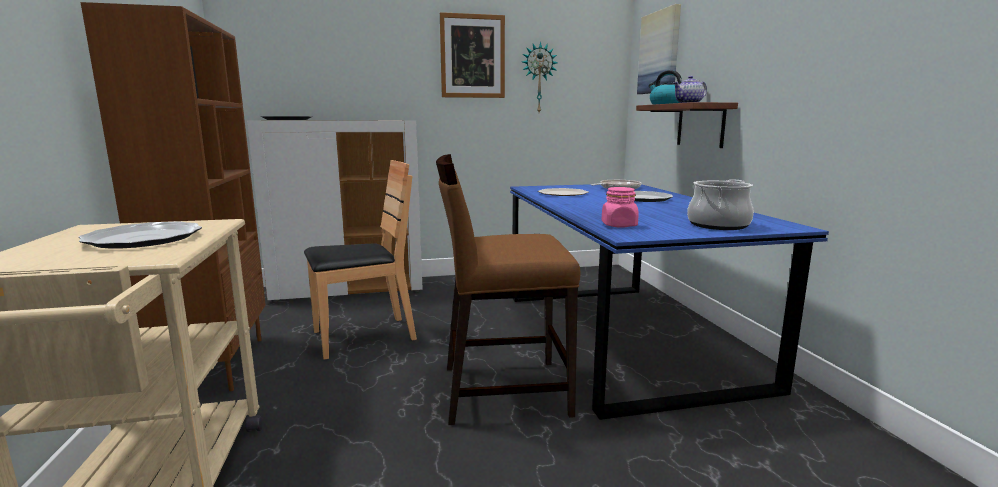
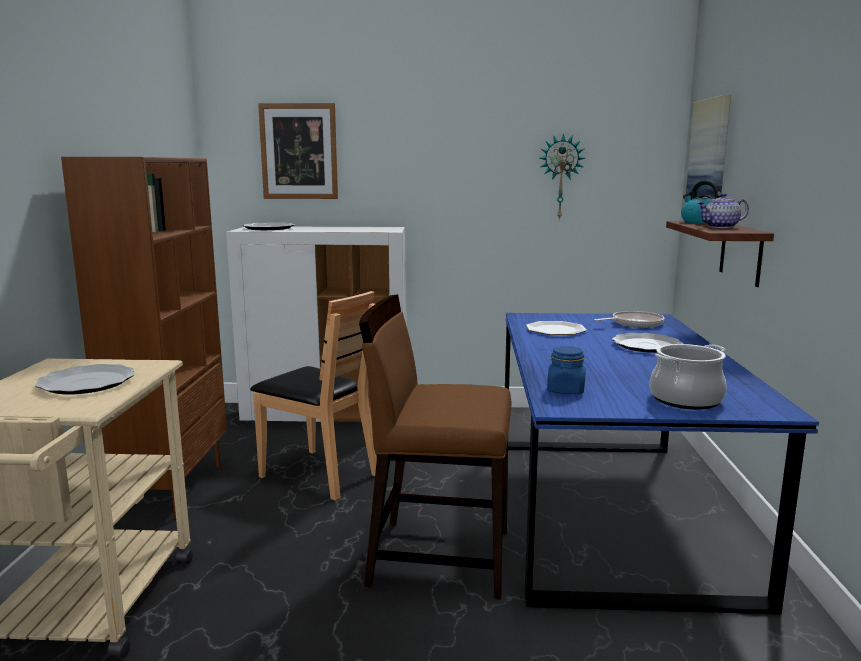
camera: 15 degrees right, 0 degrees up
brown chair [304,160,417,360] -> brown chair turned 45 degrees clockwise [250,291,377,501]
picture [440,12,505,98] -> picture moved to [258,103,338,199]
pink jar [602,187,639,228] -> blue jar [547,346,586,394]

